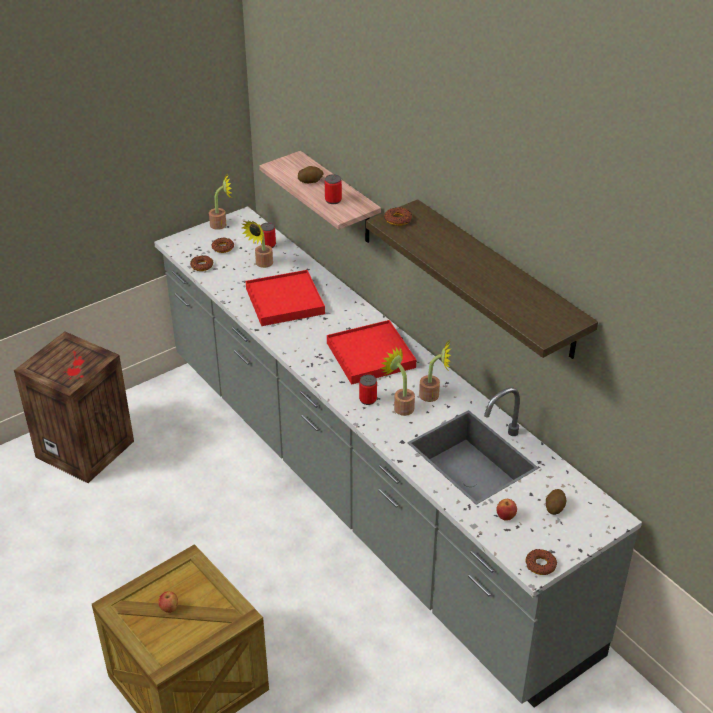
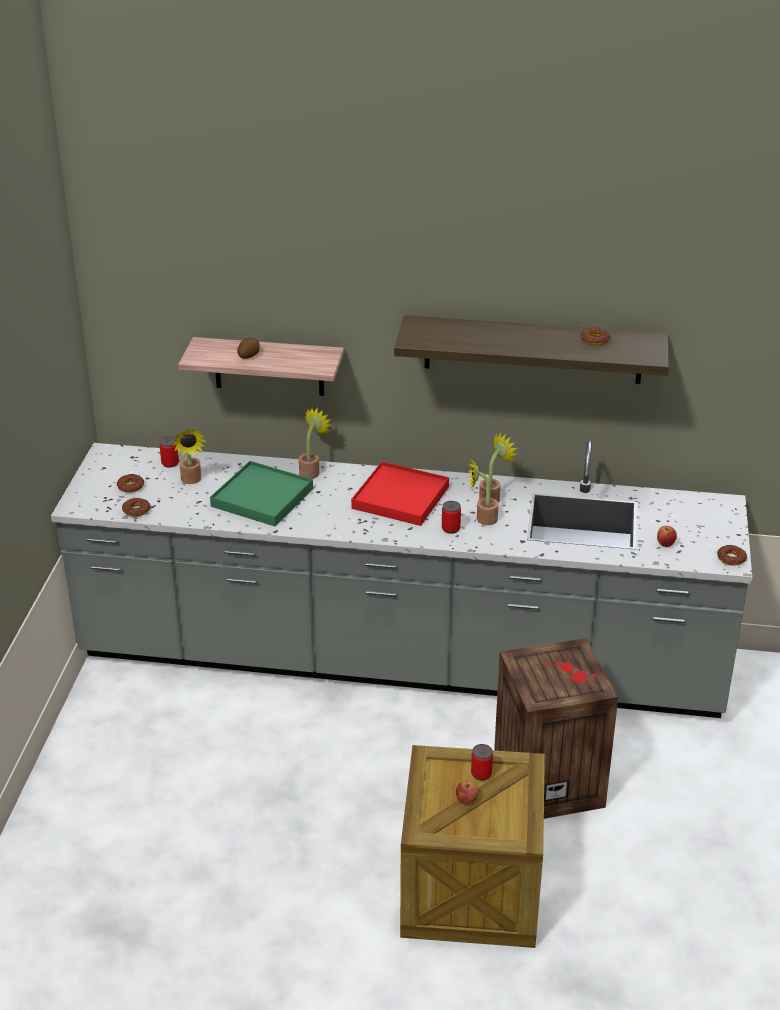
camera: 45 degrees left, 5 degrees down
crate [14,332,134,483] -> crate moved to [494,638,618,819]
potted plant [209,174,232,230] -> potted plant moved to [299,407,332,479]
red tray [246,270,325,326] -> green tray [210,461,313,526]
can [325,174,342,204] -> can moved to [471,744,493,780]
donut [384,207,412,226] -> donut moved to [581,327,611,346]
potato [546,489,566,515] -> none

